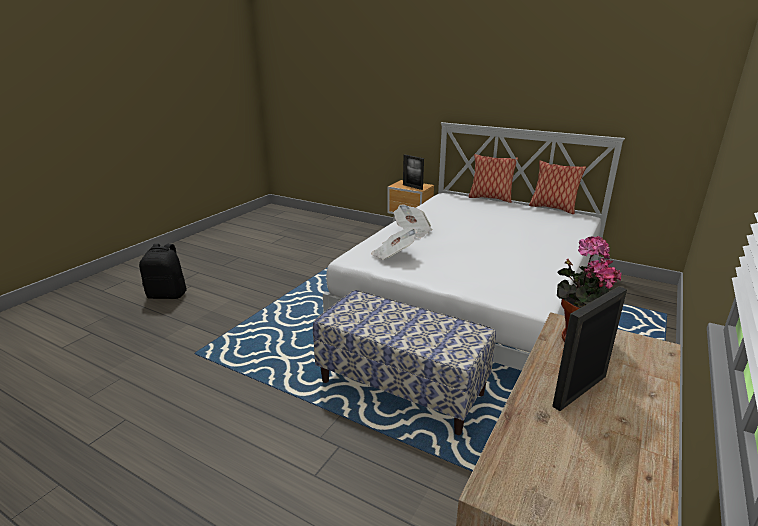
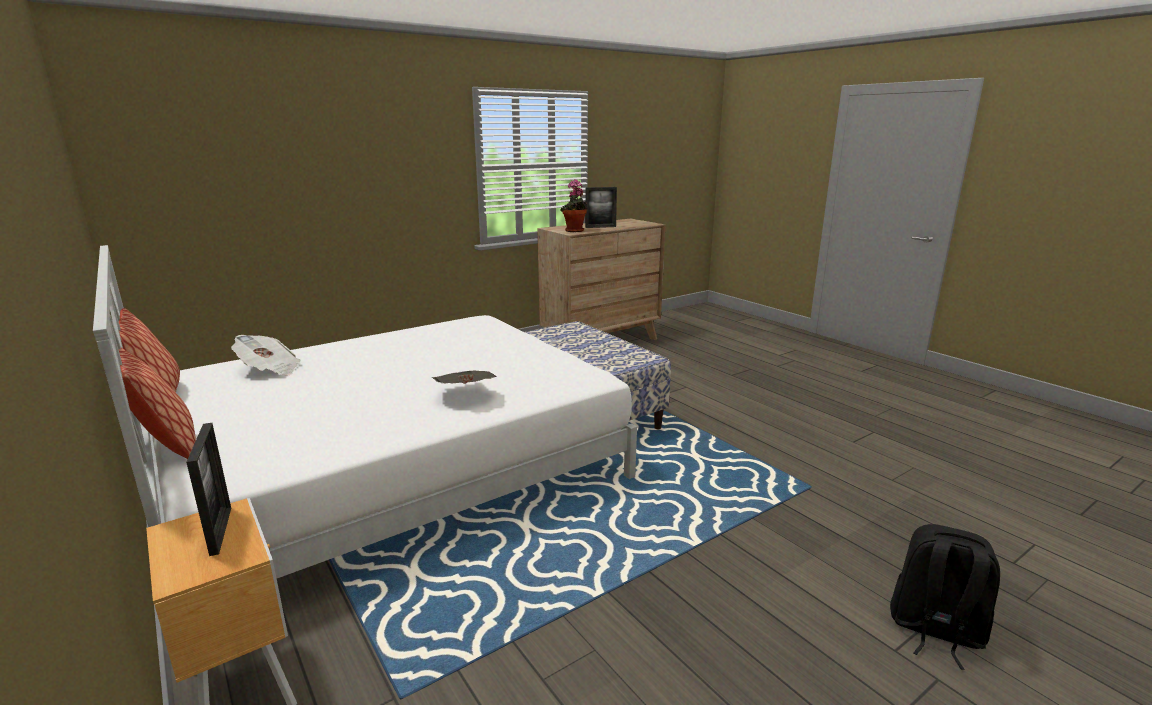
camera: 155 degrees left, 5 degrees down
newspaper [371,228,417,260] -> newspaper moved to [231,335,300,375]

